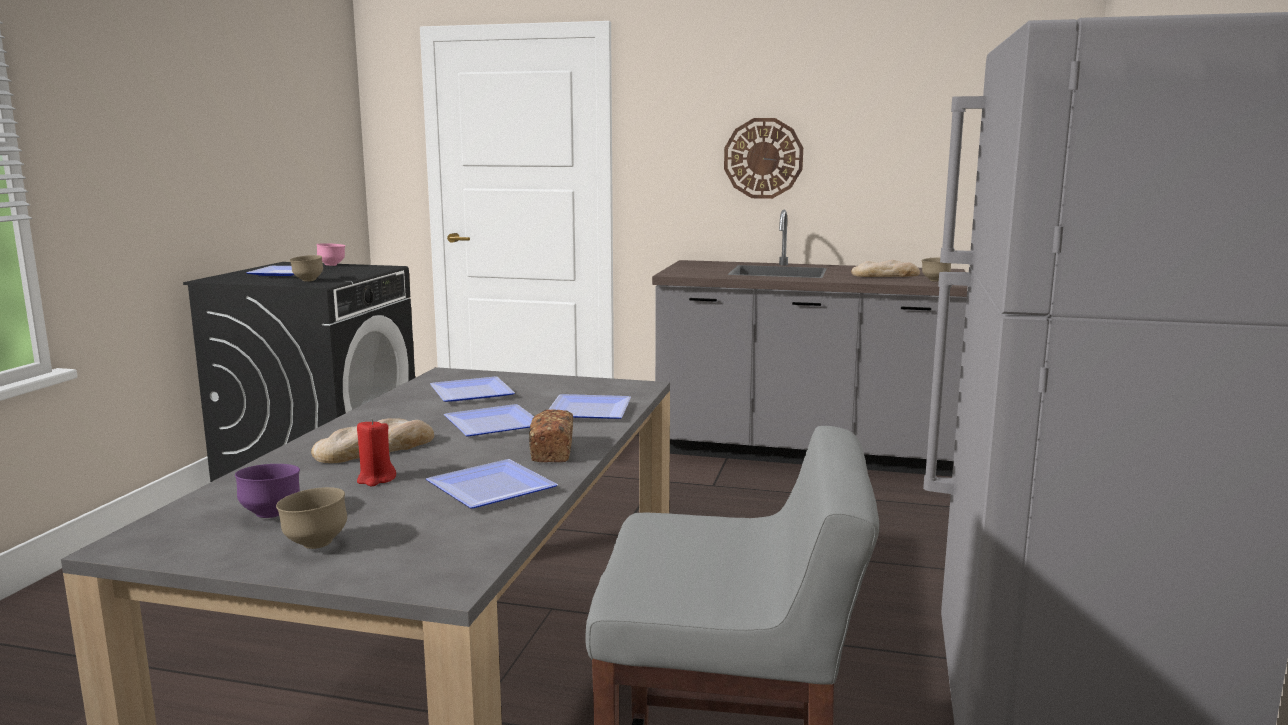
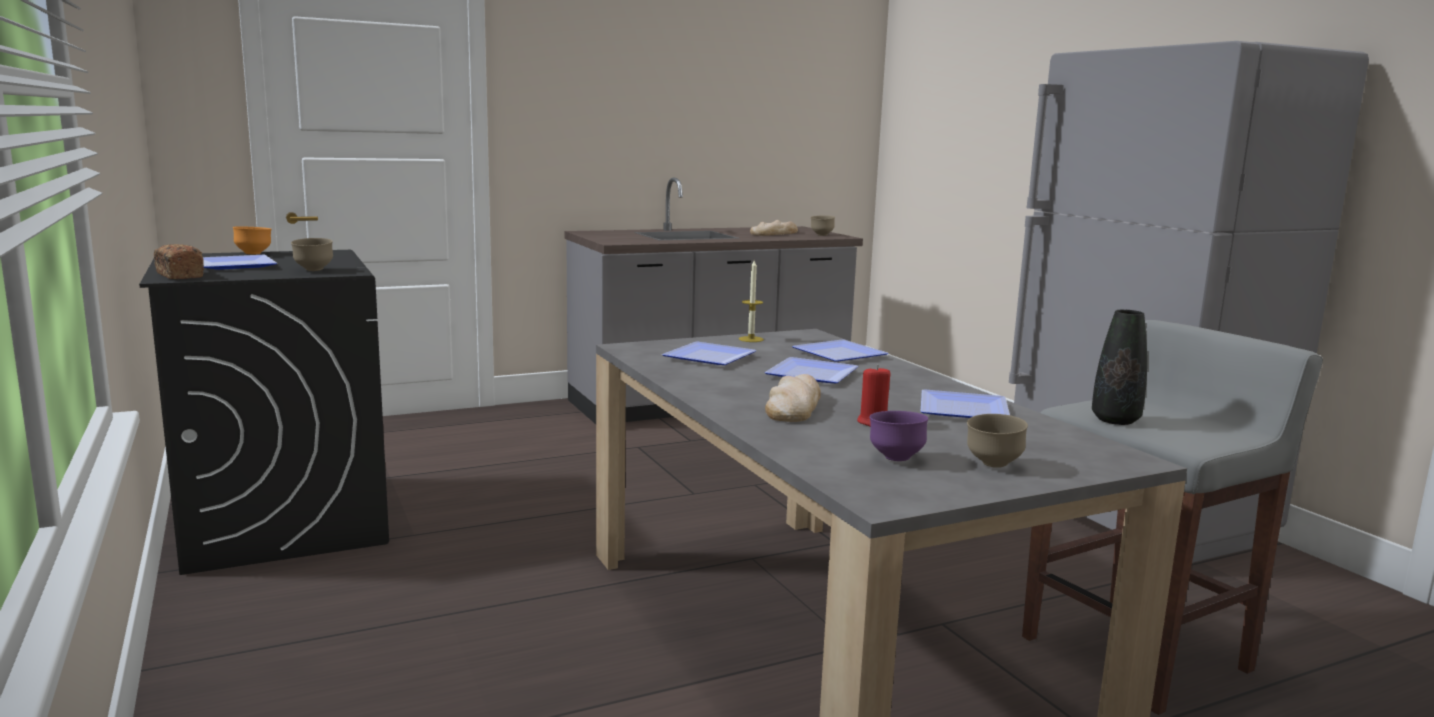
camera: 40 degrees left, 0 degrees up
pink bowl [316,243,345,266] -> orange bowl [233,226,272,254]
bread [529,409,573,462] -> bread moved to [154,244,204,279]
wall clock [724,118,803,199] -> none
none -> candle [739,260,764,342]
none -> black vase [1092,310,1147,425]

